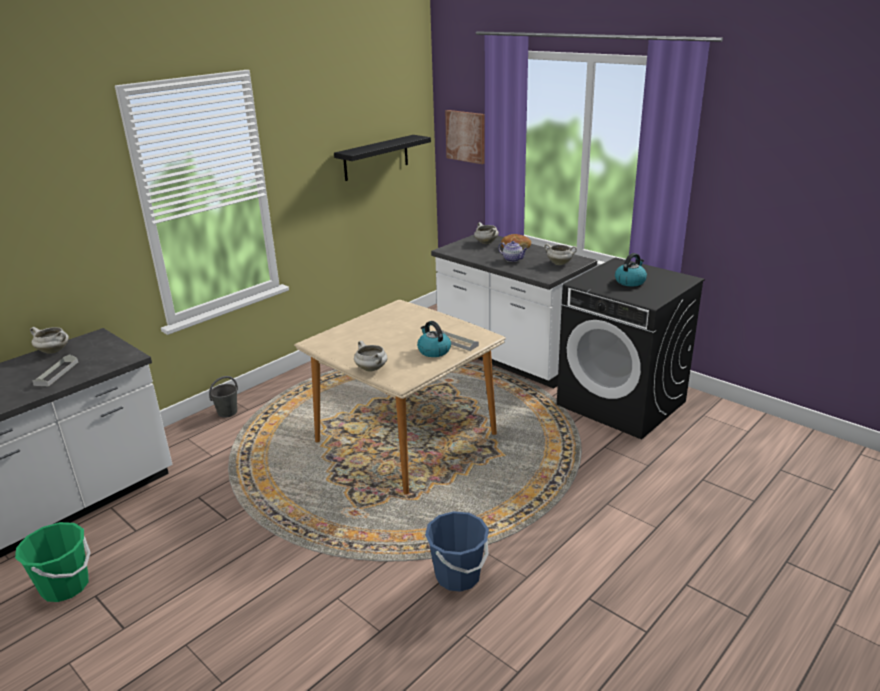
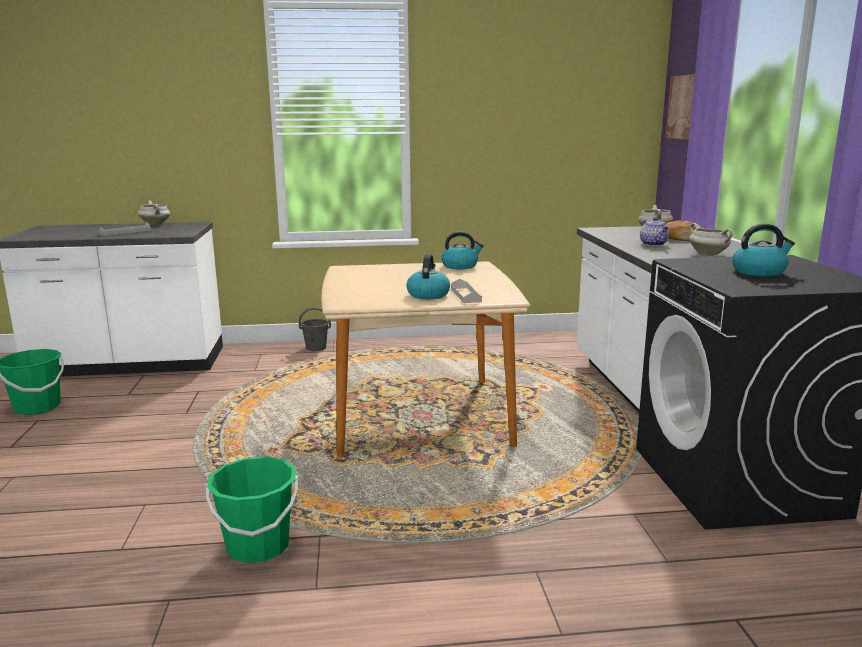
camera: 40 degrees right, 10 degrees down
black shelf [334,135,431,181] -> none
white cooking pot [354,341,388,372] -> none
blue bucket [425,511,489,592] -> green bucket [206,456,298,563]
none -> kettle [441,231,484,269]

